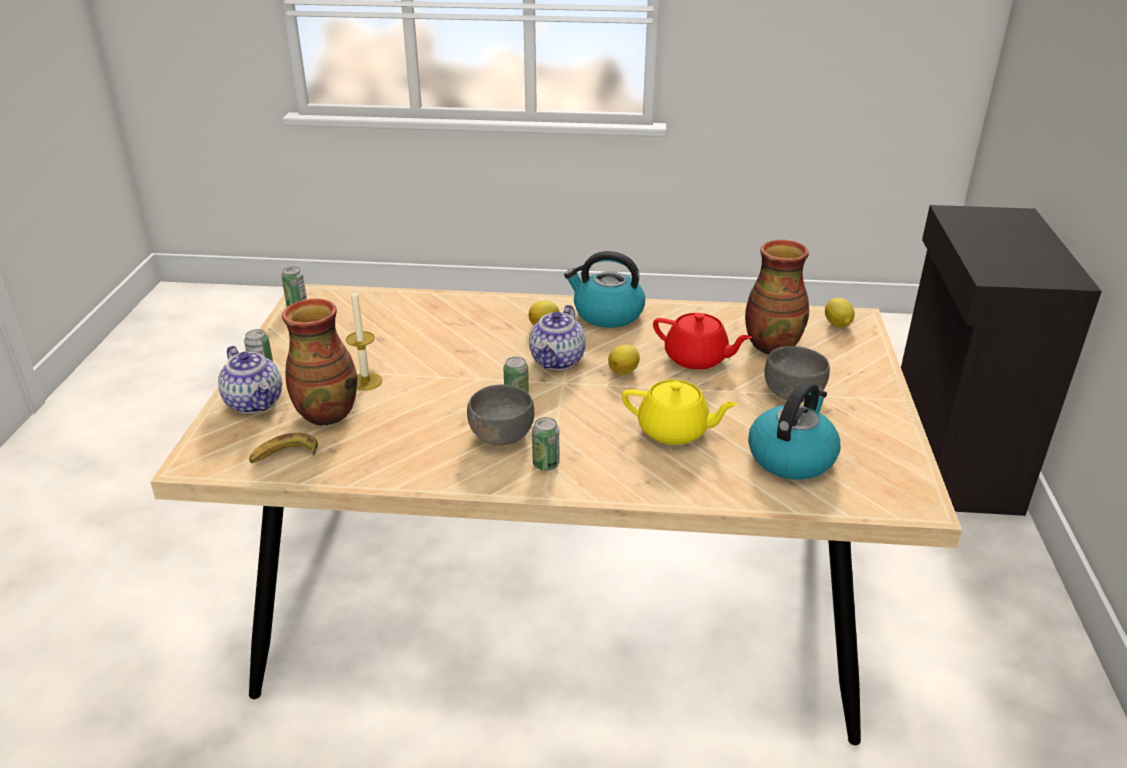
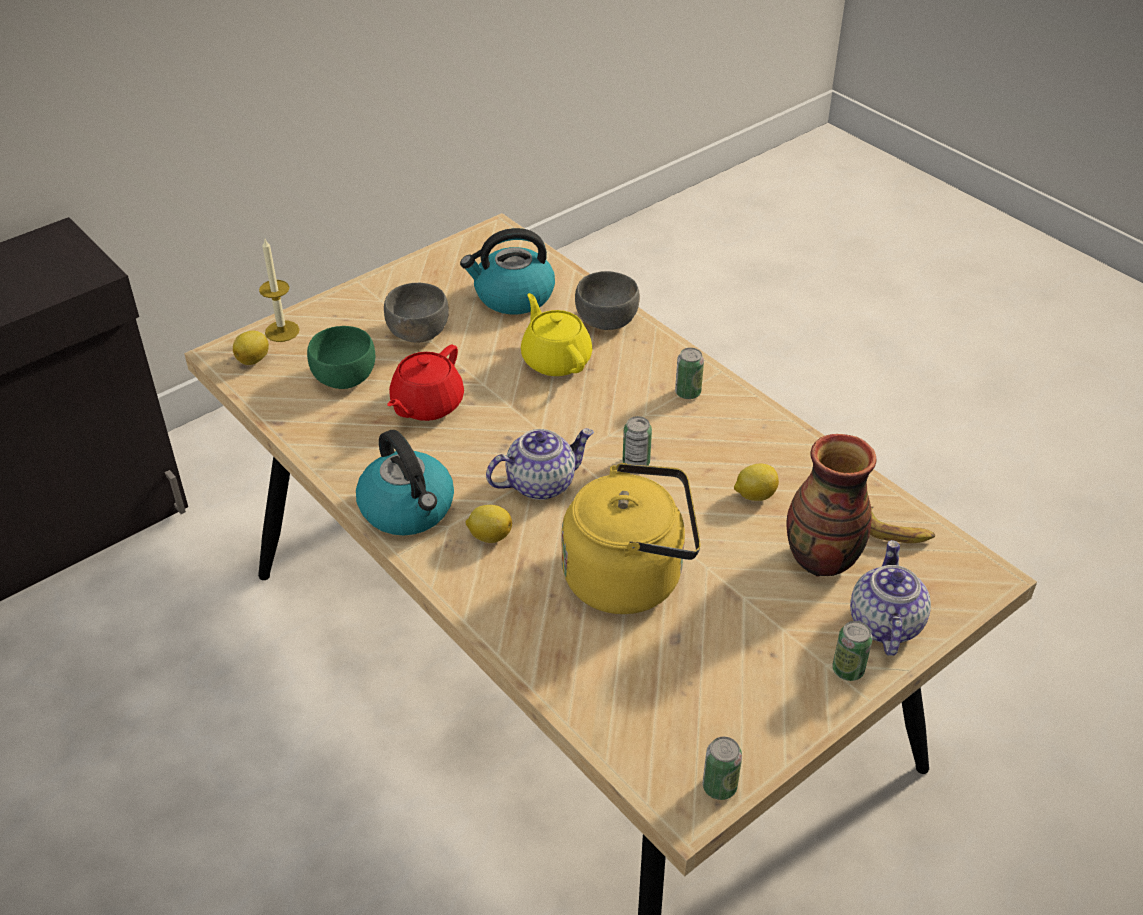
camera: 135 degrees left, 10 degrees up
candle [346,287,382,391] -> candle moved to [259,239,300,342]
grey bowl [467,384,534,446] -> grey bowl moved to [575,271,640,330]
lemon [608,344,640,375] -> lemon moved to [734,464,779,501]
red teapot [653,313,752,370] -> red teapot turned 135 degrees counterclockwise [387,345,464,421]
vase [745,240,809,354] -> green bowl [307,326,375,389]
none -> yellow kettle [562,463,701,614]

